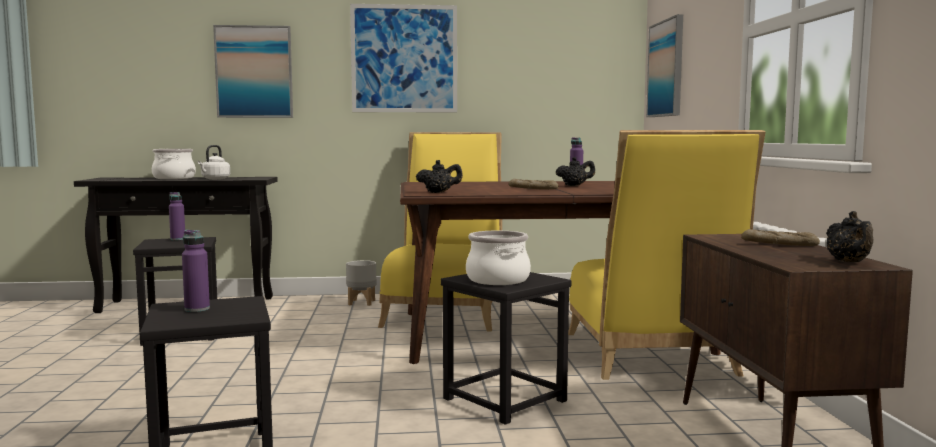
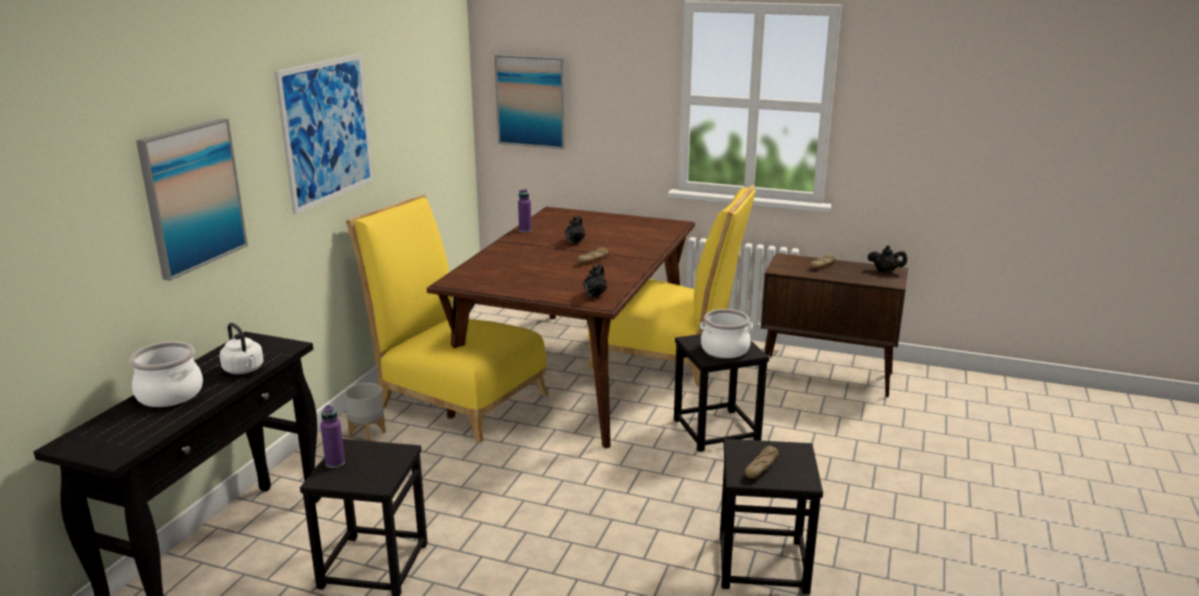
camera: 65 degrees left, 15 degrees up
purple bottle [182,230,210,312] -> bread [745,446,778,479]

